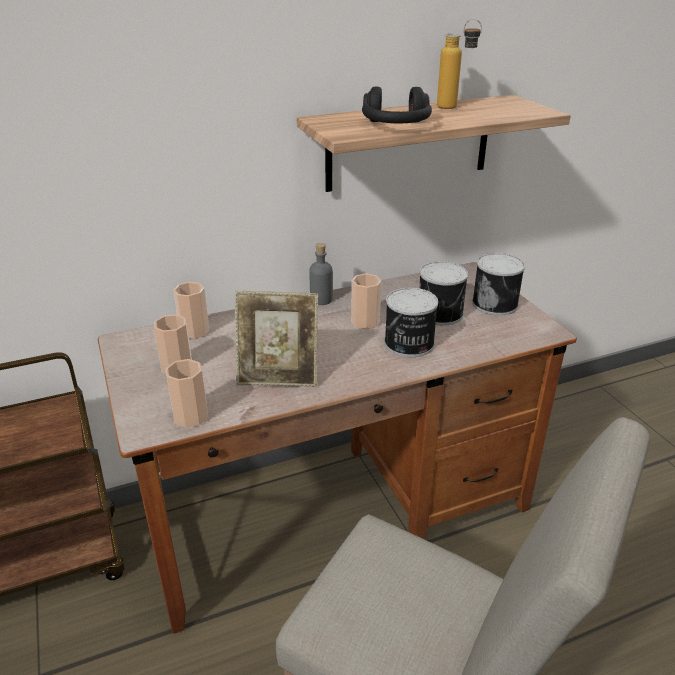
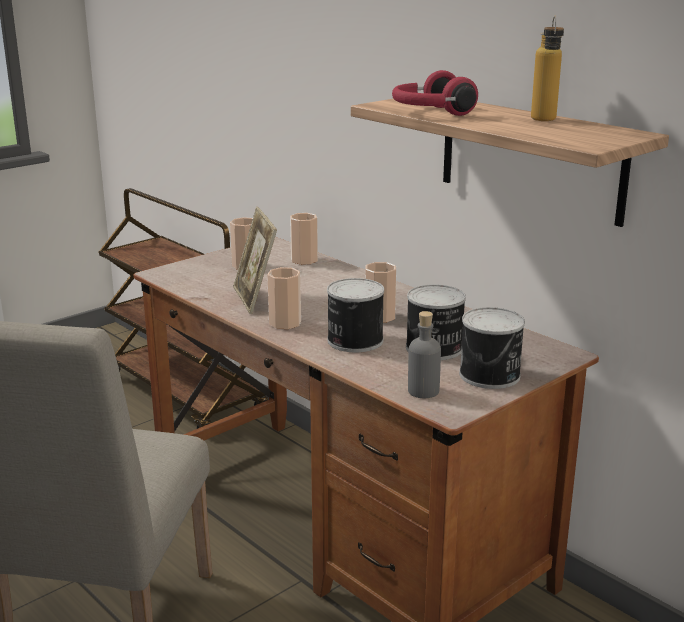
camera: 70 degrees right, 10 degrees down
cup [166,359,208,428] -> cup moved to [267,267,301,329]
grey bottle [309,243,333,305] -> grey bottle moved to [408,311,441,398]
black headphones [362,87,432,123] -> red headphones [392,70,478,116]

